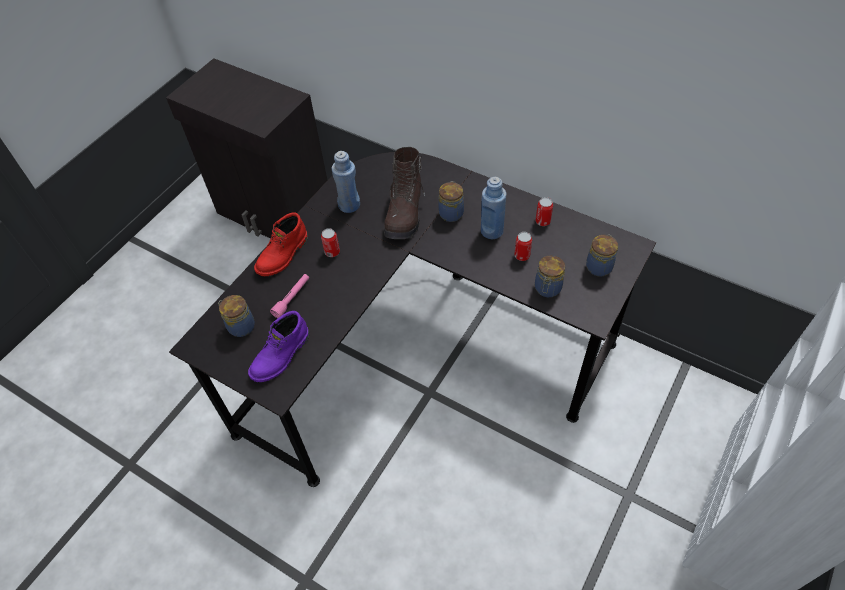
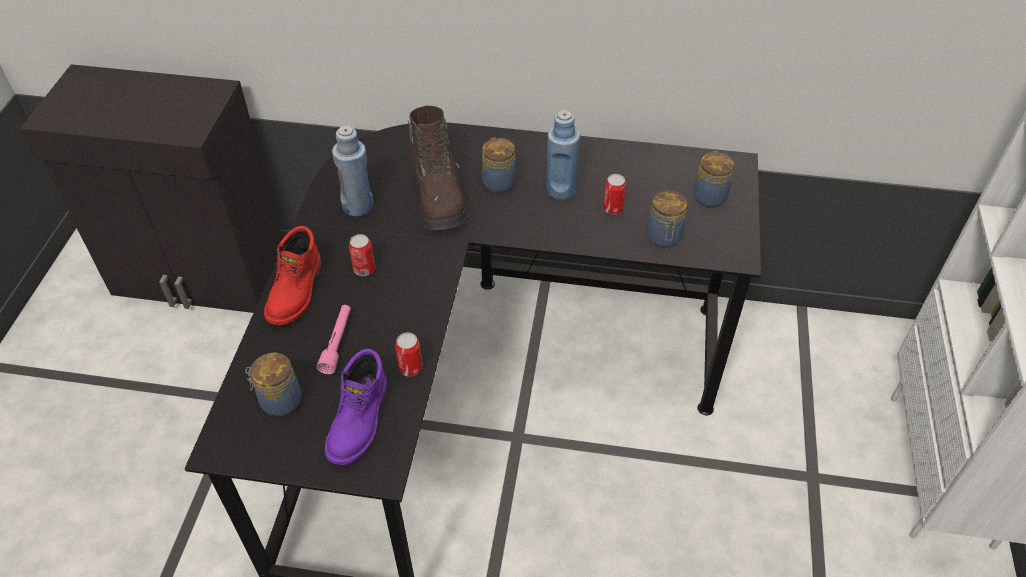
camera: 25 degrees left, 5 degrees down
can [536,197,553,226] -> can moved to [395,332,423,377]

